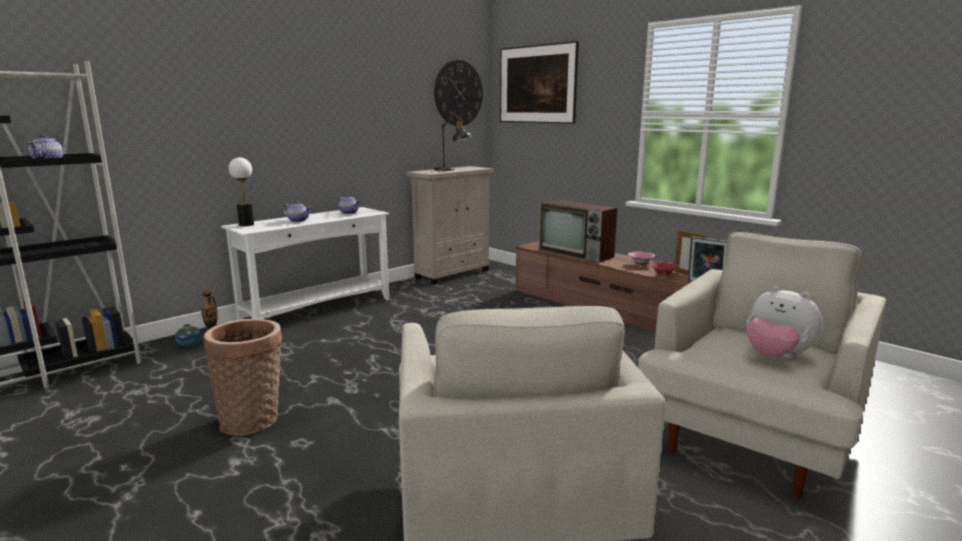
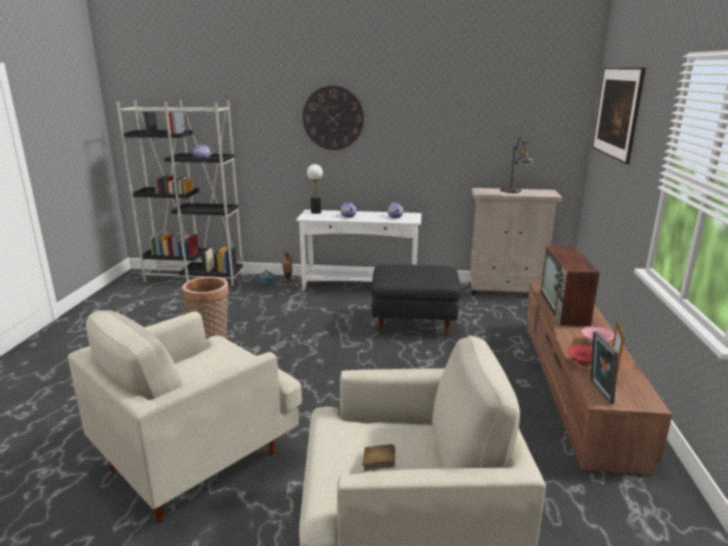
camera: 50 degrees right, 5 degrees up
wall clock [434,60,483,126] -> wall clock moved to [302,86,364,150]
plush toy [746,286,822,358] -> brown book [362,444,395,472]
none -> black ottoman [371,264,461,335]

